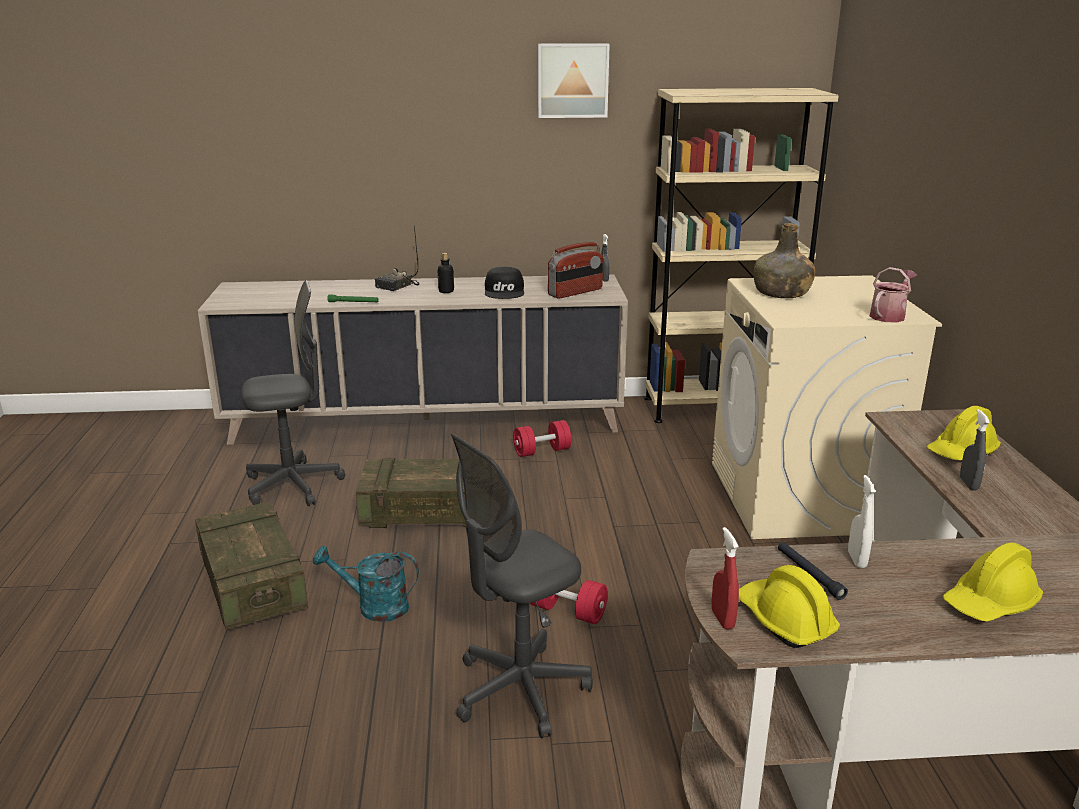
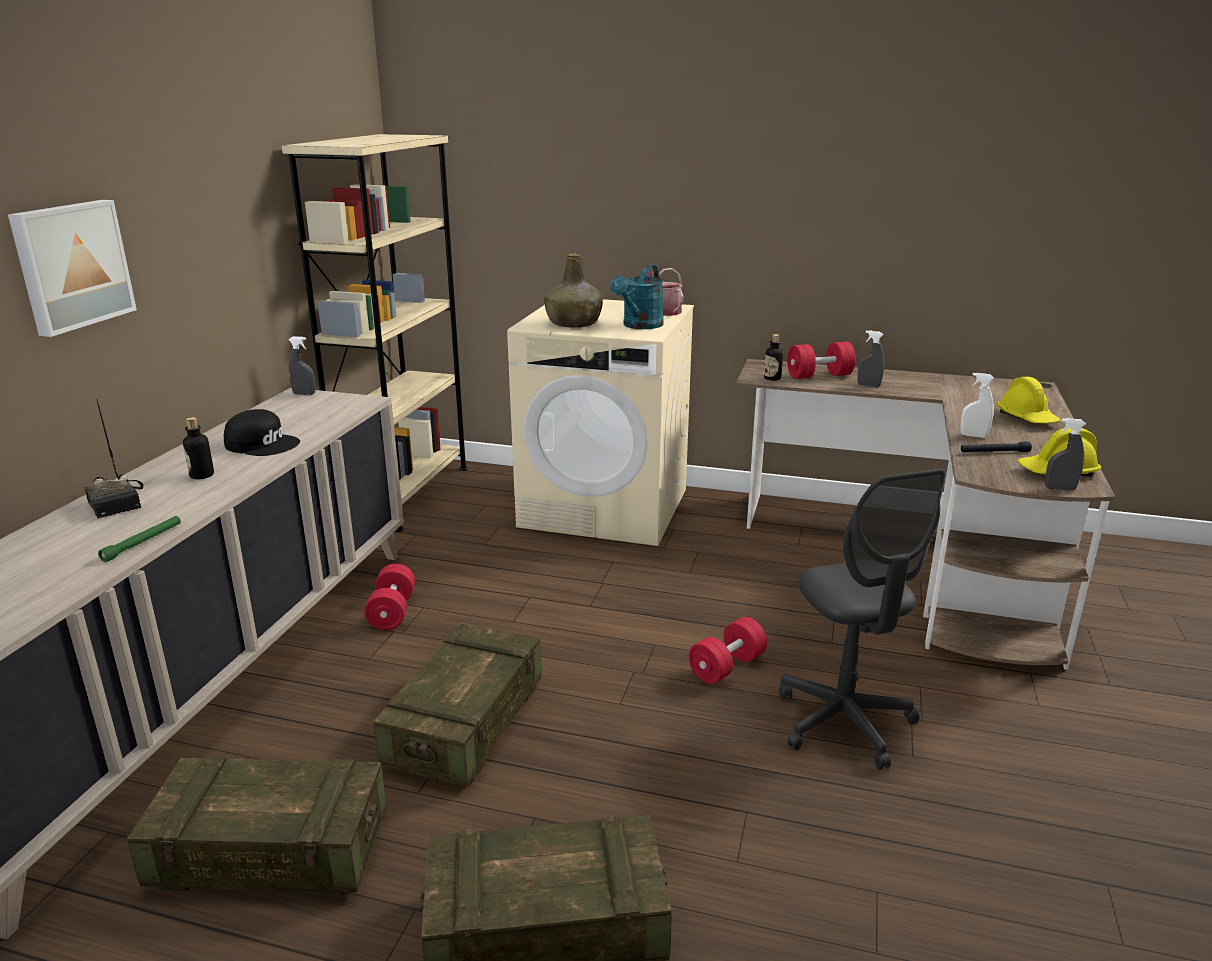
camera: 70 degrees left, 0 degrees up
grey office chair [241,280,345,506] -> crate [127,757,386,896]
turquoise watering can [313,546,419,622] -> turquoise watering can moved to [610,265,664,329]
picture [538,43,610,118] -> picture moved to [8,200,137,337]
radio [548,242,603,299] -> none
red spray bottle [712,527,739,630] -> grey spray bottle [1045,418,1086,491]
yellow hard hat [926,406,1001,460] -> red dumbbell [787,341,855,379]
none -> bottle [764,334,783,381]

